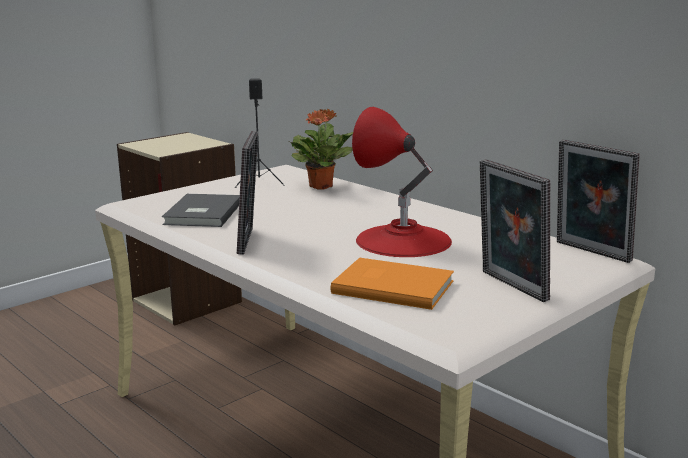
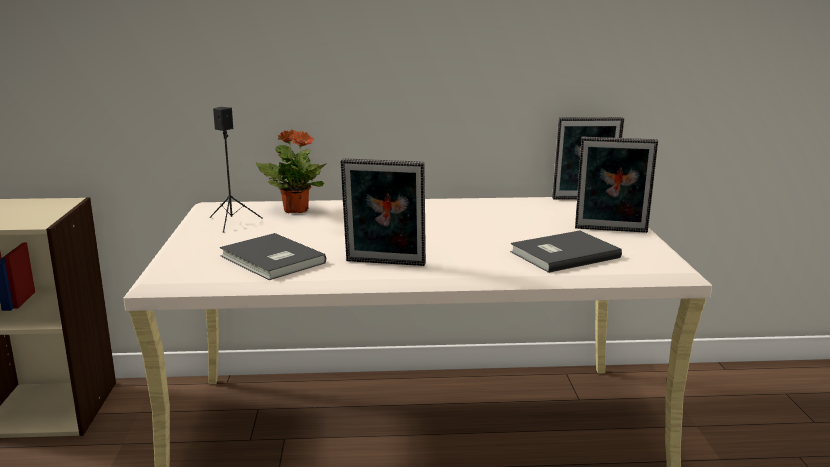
camera: 50 degrees left, 0 degrees up
picture frame [237,131,258,255] -> picture frame turned 150 degrees clockwise [341,158,426,266]
orange book [330,258,454,310] -> grey book [510,231,622,273]
red table lamp [352,107,452,257] -> none

